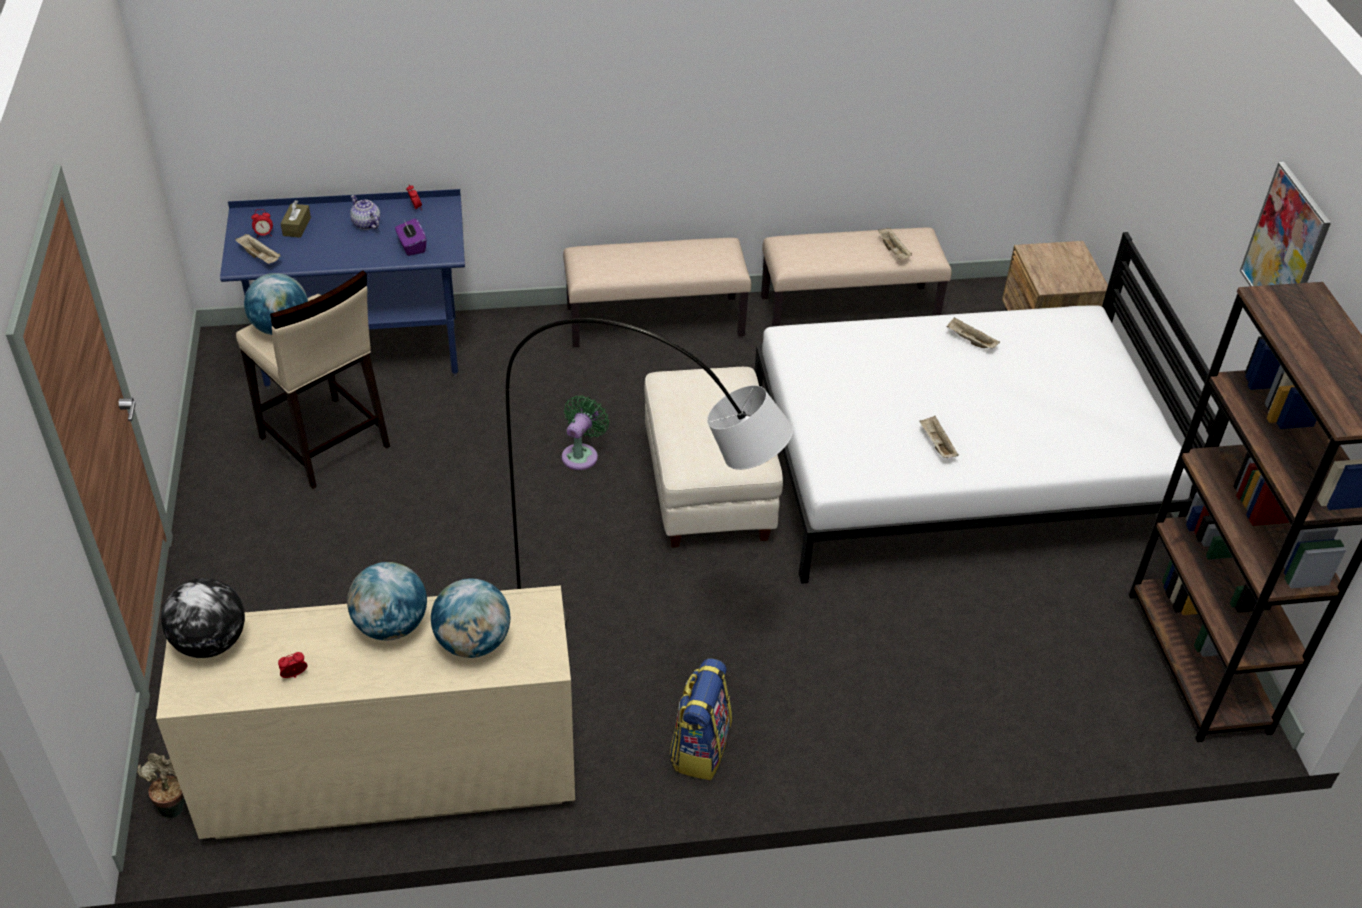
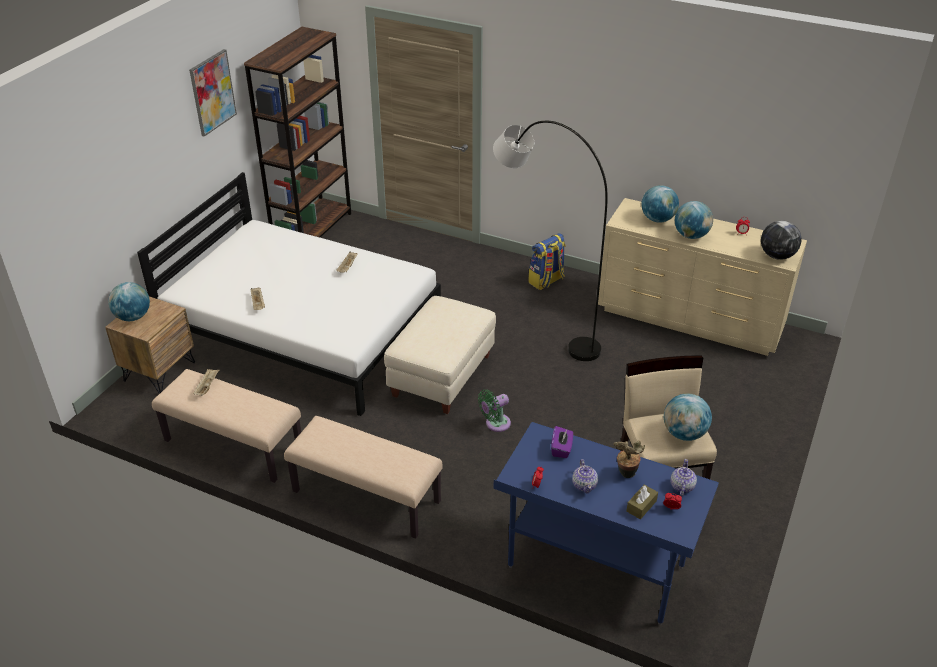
camera: 145 degrees left, 5 degrees down
potted plant [137,753,184,819] -> potted plant moved to [614,441,645,478]
beige tray [235,234,281,264] -> teapot [670,459,697,496]
none -> globe [108,282,150,321]

